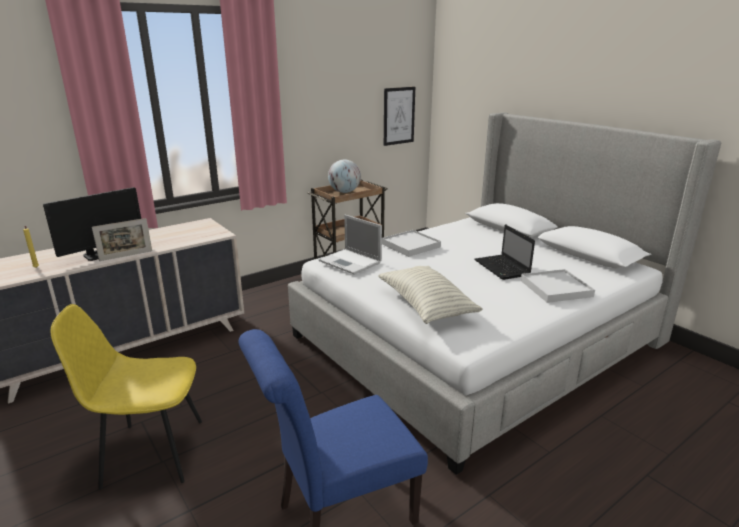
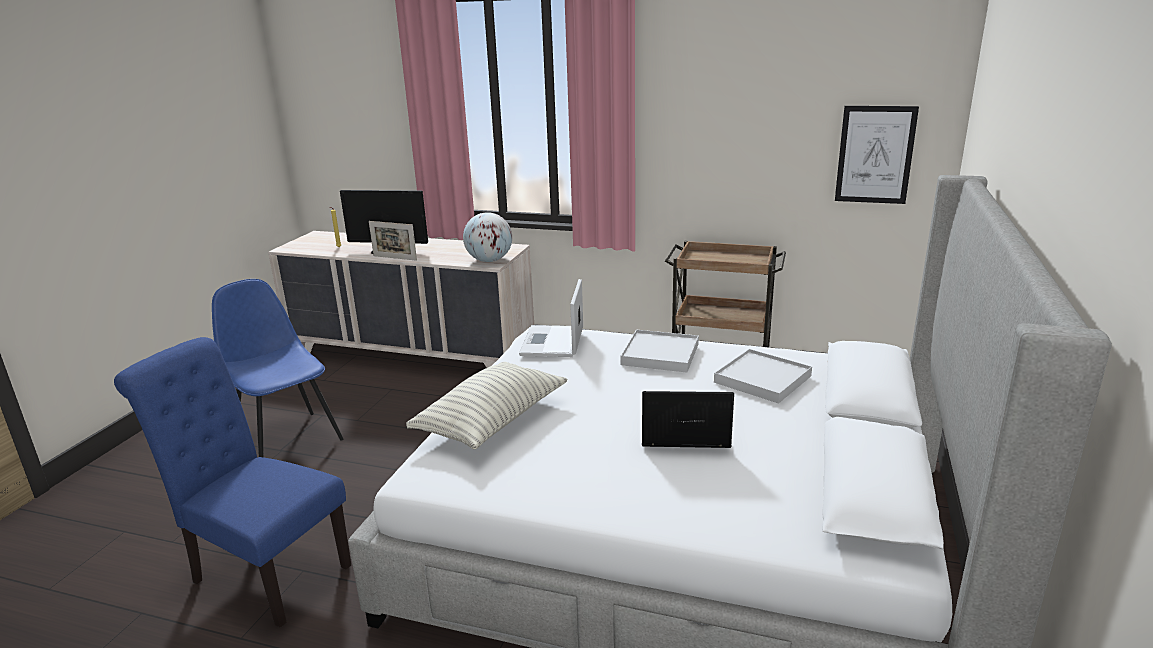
camera: 55 degrees right, 0 degrees up
yellow chair [50,304,202,489] -> blue chair [212,279,343,458]
globe [328,159,361,193] -> globe moved to [463,212,512,262]
laptop [475,224,535,280] -> laptop turned 60 degrees clockwise [642,391,734,448]
white tray [521,269,595,303] -> white tray moved to [714,349,812,404]

